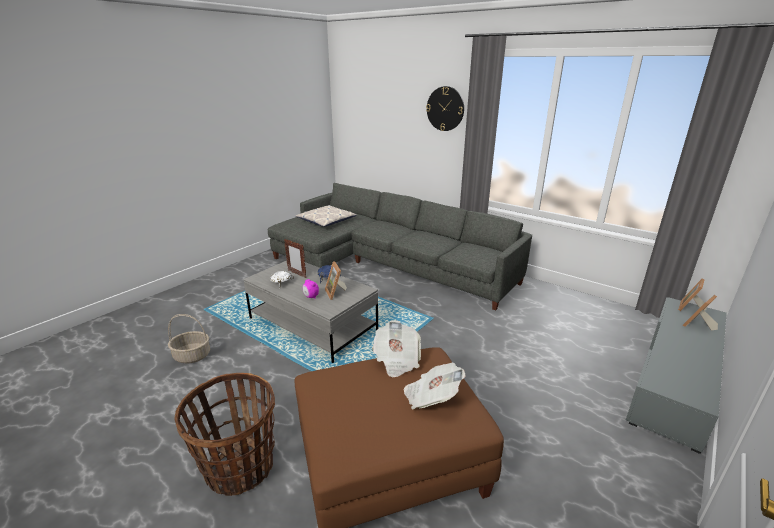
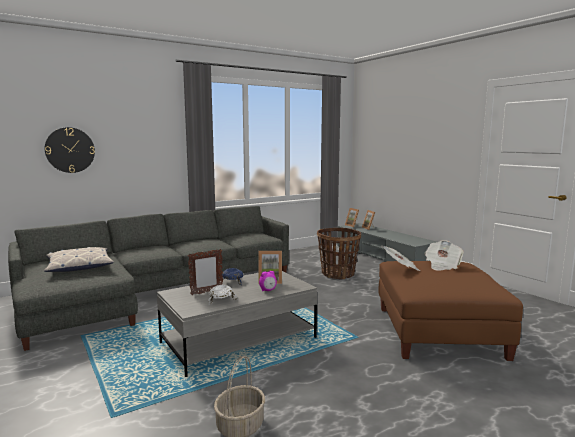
camera: 70 degrees left, 15 degrees down
basket [174,373,275,496] -> basket moved to [317,228,361,279]
wall clock [426,86,464,131] -> wall clock moved to [45,127,95,173]

